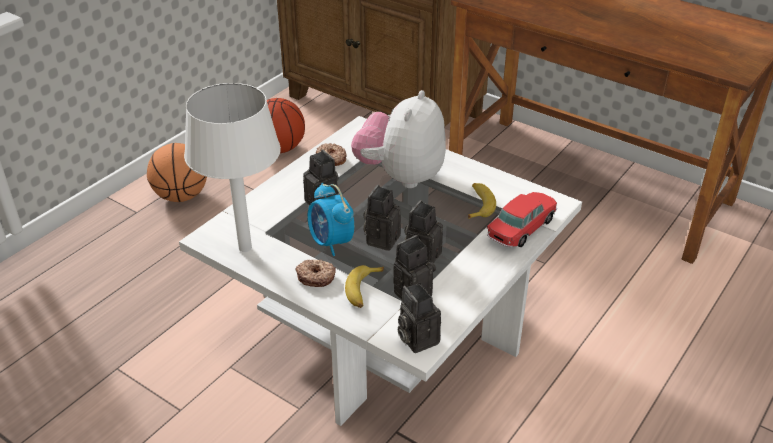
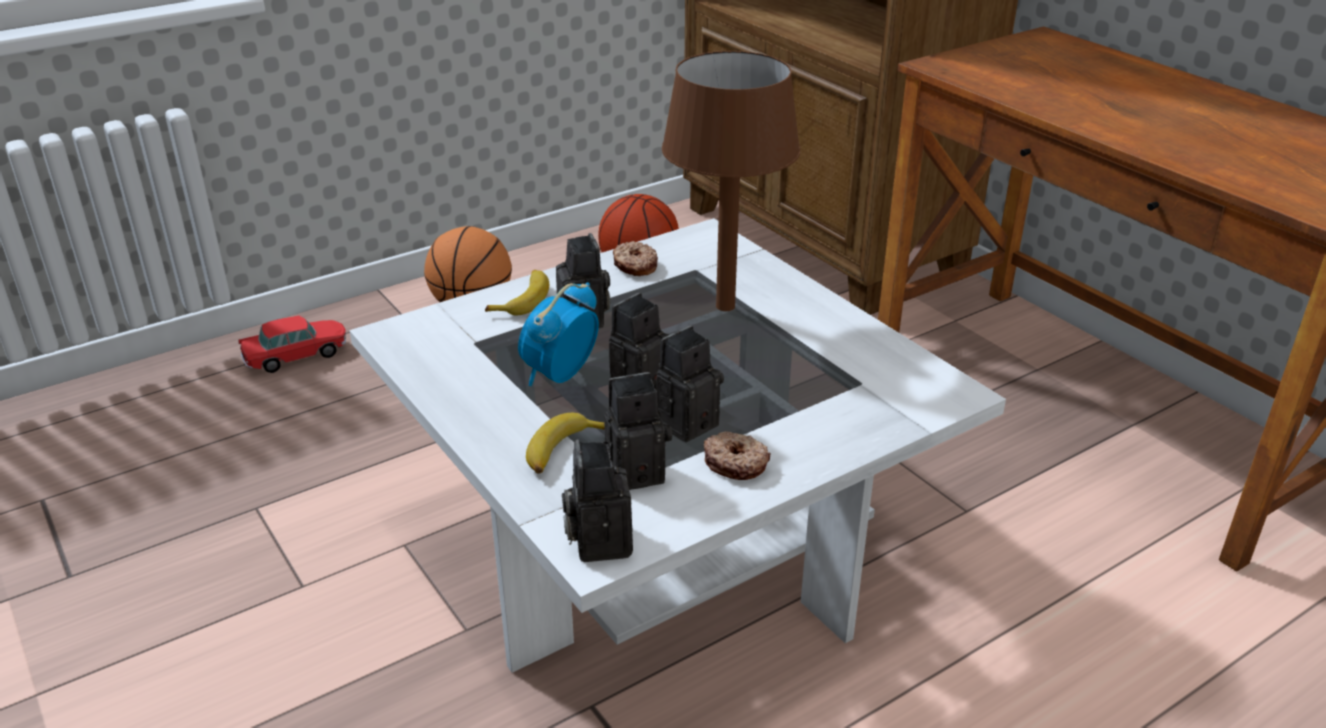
camera: 20 degrees right, 5 degrees down
white table lamp [184,83,281,252] -> none
donut [295,260,336,287] -> donut moved to [704,431,771,480]
alarm clock [307,183,354,256] -> alarm clock turned 45 degrees clockwise [518,282,599,386]
plush toy [351,90,446,188] -> brown table lamp [662,51,800,311]
banana [468,183,496,219] -> banana moved to [485,270,549,315]
toy car [487,192,557,247] -> toy car moved to [238,316,346,373]

